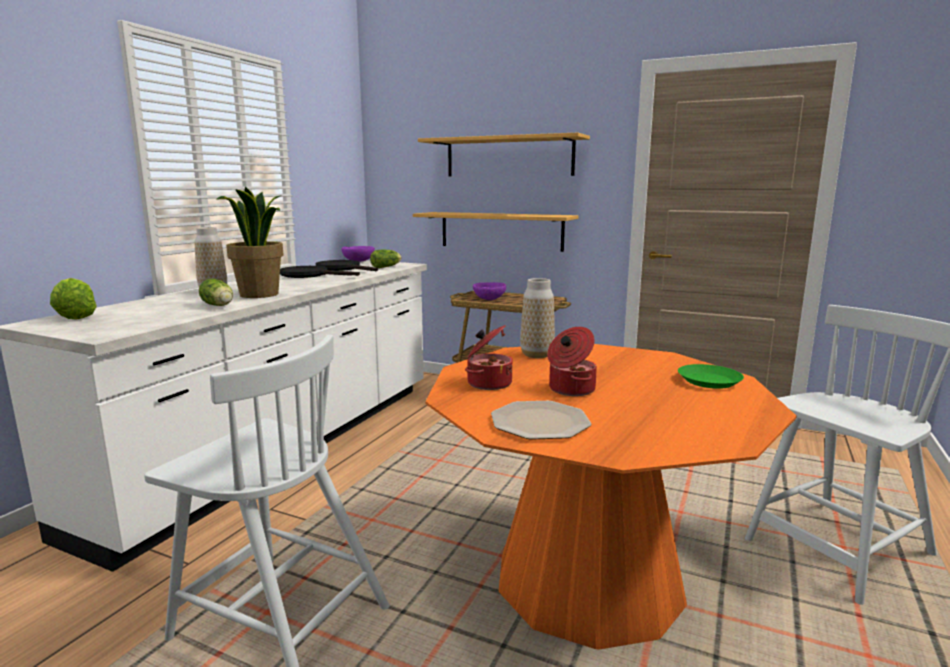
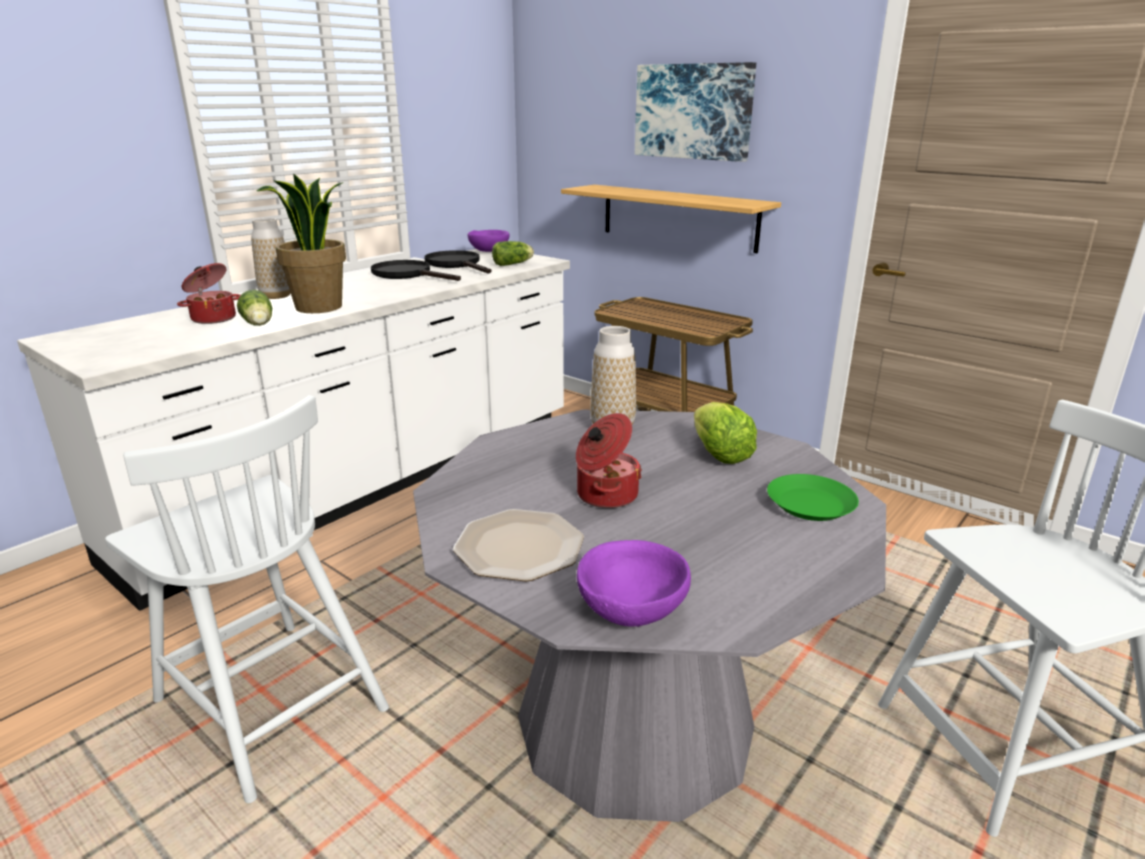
camera: 15 degrees right, 10 degrees up
lettuce [50,278,97,320] -> lettuce moved to [694,402,757,464]
shelf [418,133,590,176] -> picture [635,62,756,162]
orange dining table [425,344,797,650] -> grey dining table [413,410,886,822]
cooking pot [465,325,513,390] -> cooking pot moved to [177,263,241,324]
purple bowl [473,282,506,300] -> purple bowl moved to [577,540,691,627]

